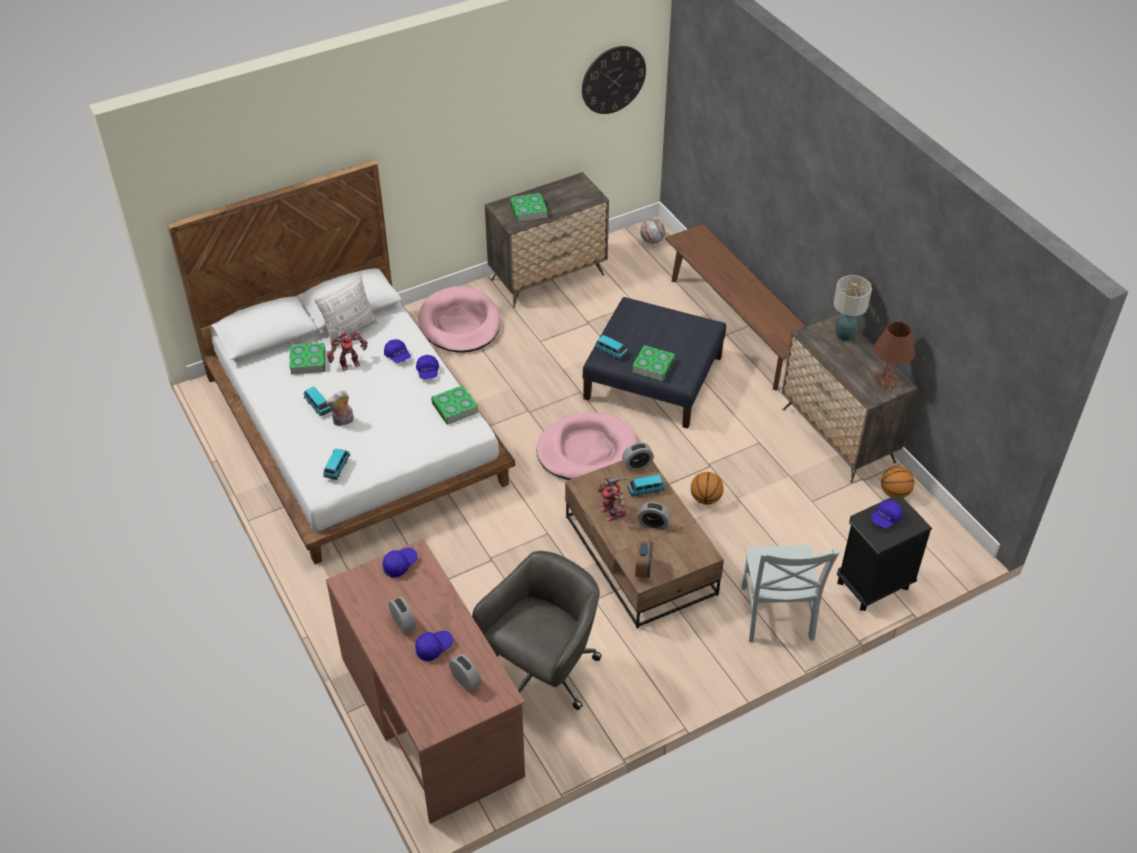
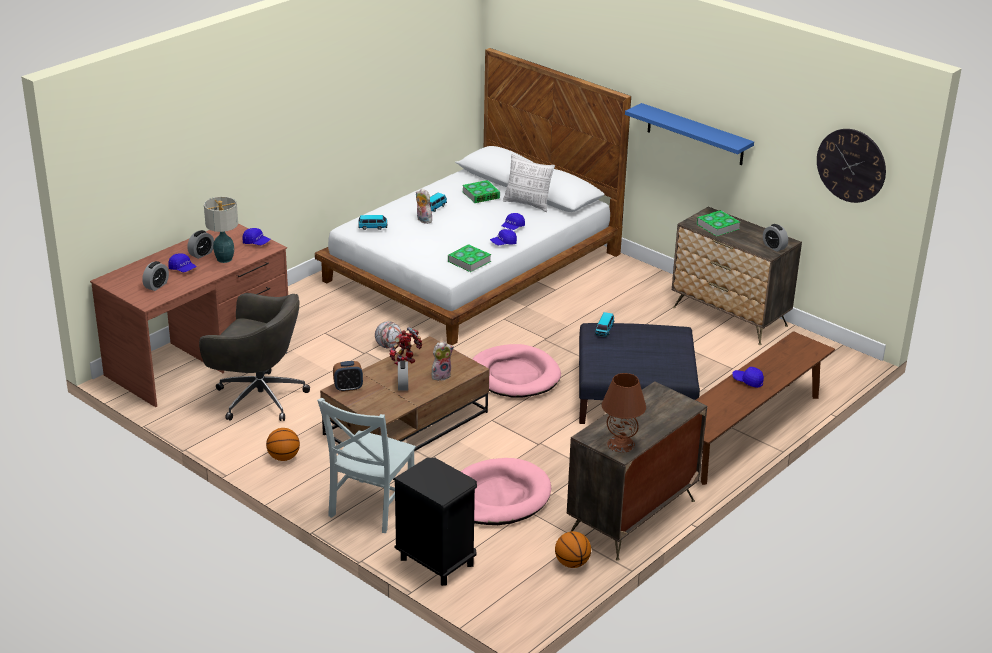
camera: 70 degrees right, 15 degrees down
toy robot [327,327,368,371] -> none
pink dog bed [418,286,501,353] -> pink dog bed moved to [461,458,551,525]
alarm clock [622,443,654,470] -> alarm clock moved to [763,224,788,252]
toy car [628,474,665,497] -> plush toy [432,341,454,381]
book [632,345,675,381] -> none
football [640,219,665,244] -> football moved to [375,321,402,349]
basketball [691,472,724,505] -> basketball moved to [266,428,300,461]
grey chair [741,546,839,643] -> grey chair turned 45 degrees counterclockwise [317,398,416,533]
table lamp [834,275,872,341] -> table lamp moved to [204,196,238,263]
blue cap [871,500,902,528] -> blue cap moved to [732,367,764,388]
none -> blue shelf [625,103,754,165]

